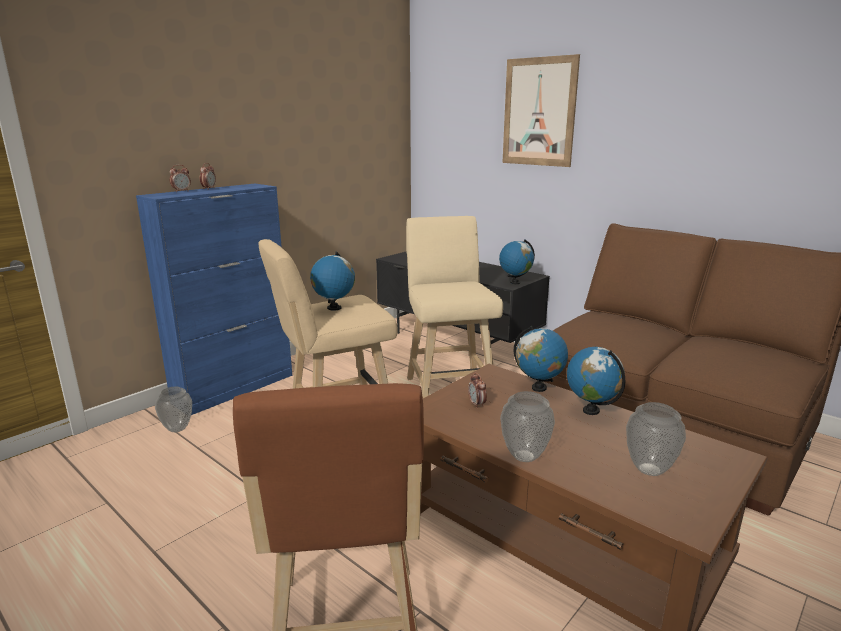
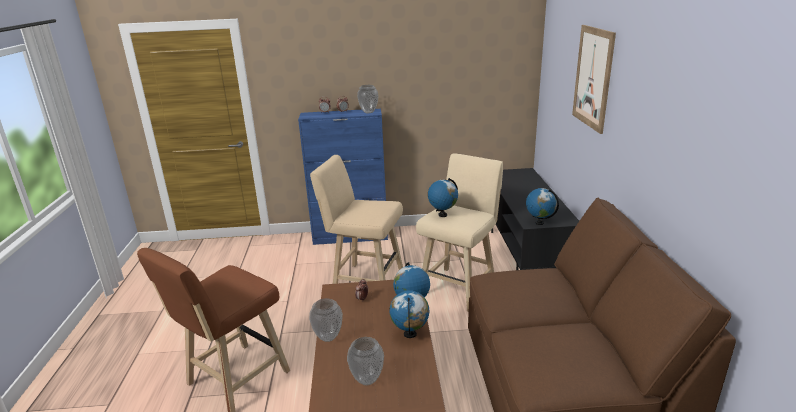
camera: 45 degrees right, 5 degrees up
vase [155,387,192,432] -> vase moved to [357,85,379,113]
globe [310,252,355,310] -> globe moved to [428,178,458,217]

